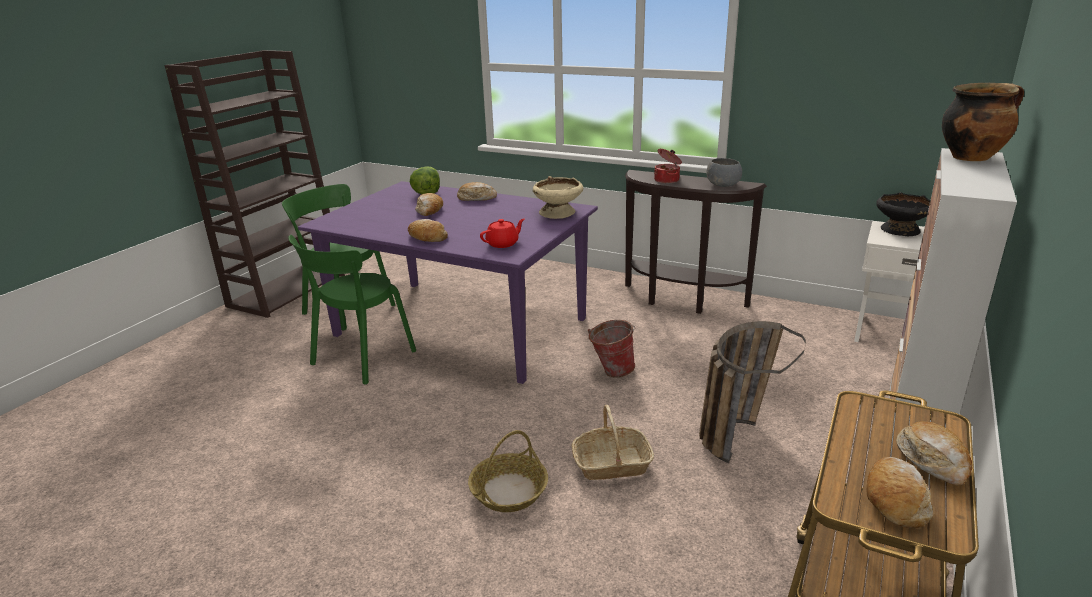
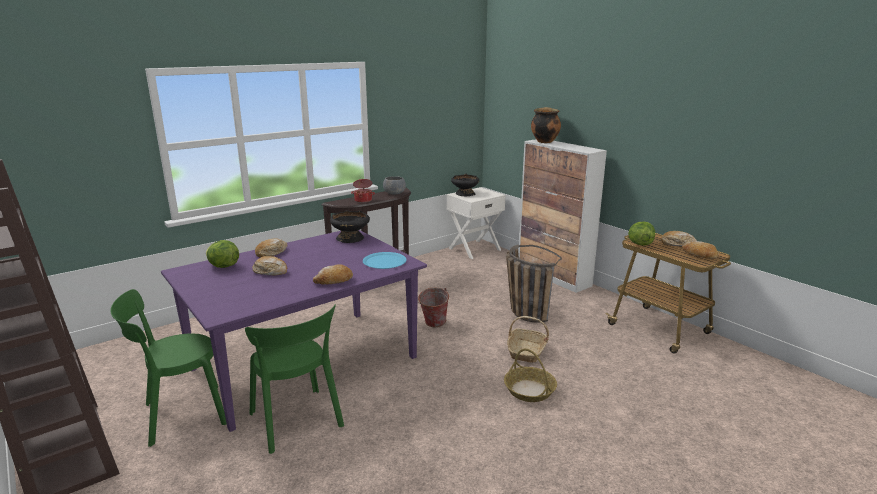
camera: 65 degrees left, 5 degrees down
red teapot [480,219,525,248] -> blue plate [363,252,407,269]
beige bowl [533,176,583,219] -> black bowl [330,210,370,243]
none -> lettuce [628,221,655,246]

